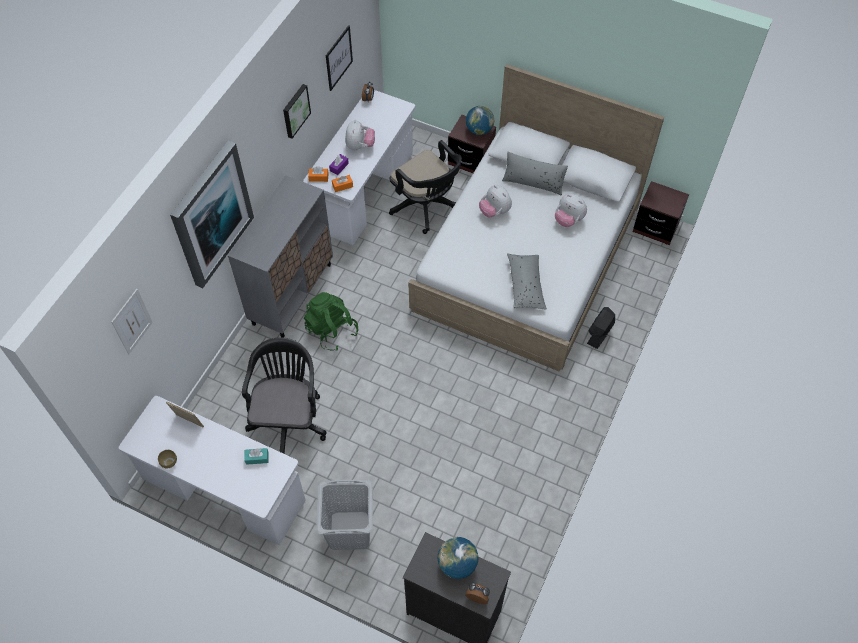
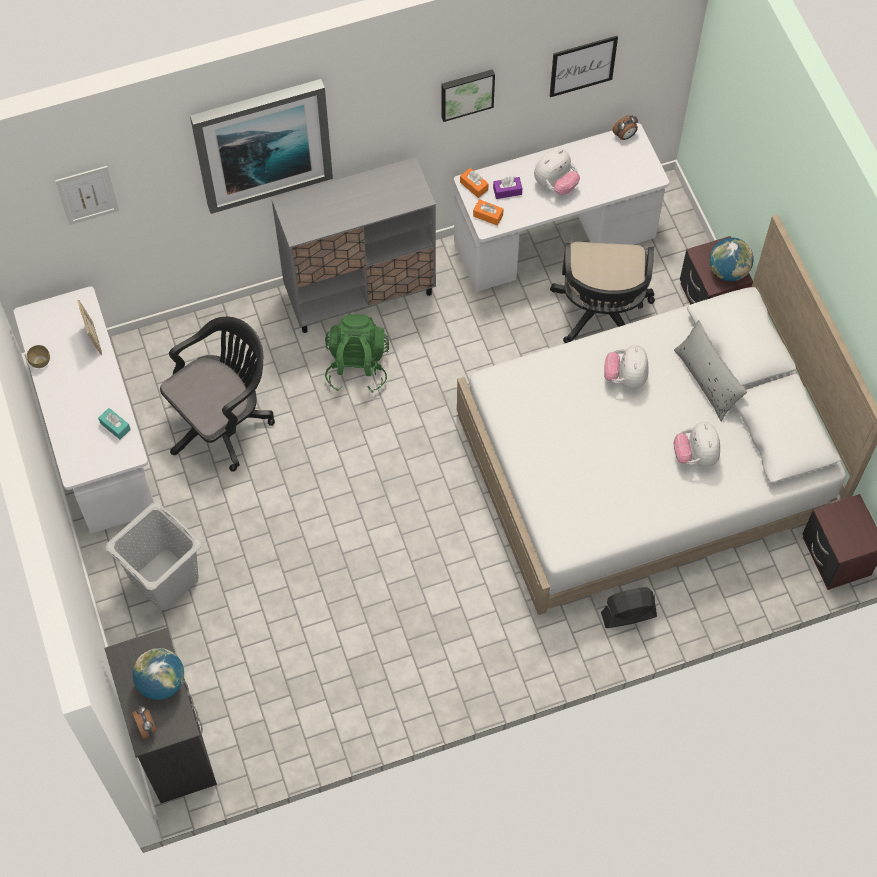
camera: 45 degrees right, 5 degrees up
grey pillow [507,253,547,309] -> none

